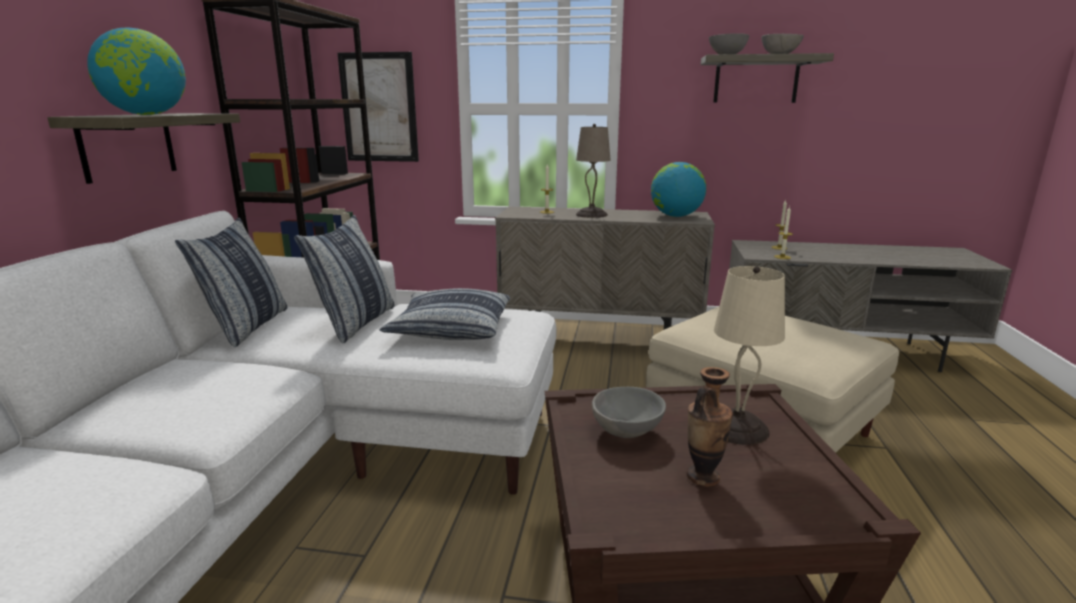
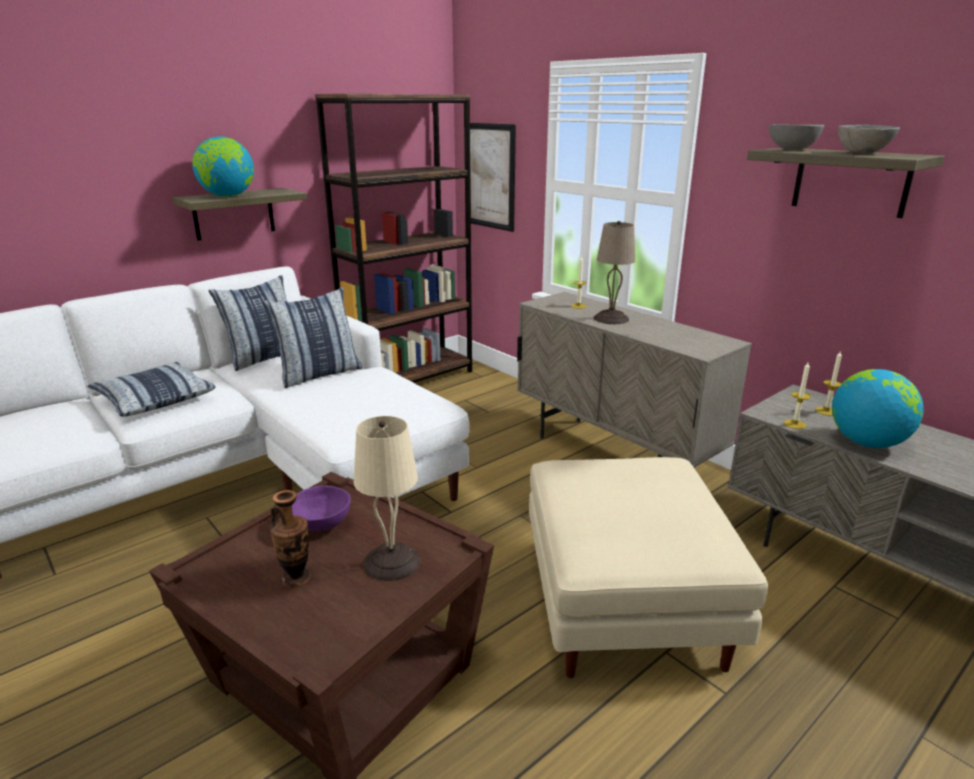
camera: 40 degrees right, 5 degrees up
pillow [380,288,510,340] -> pillow moved to [88,362,215,417]
grey bowl [592,387,666,438] -> purple bowl [292,486,351,531]
globe [651,162,706,217] -> globe moved to [832,369,924,448]

